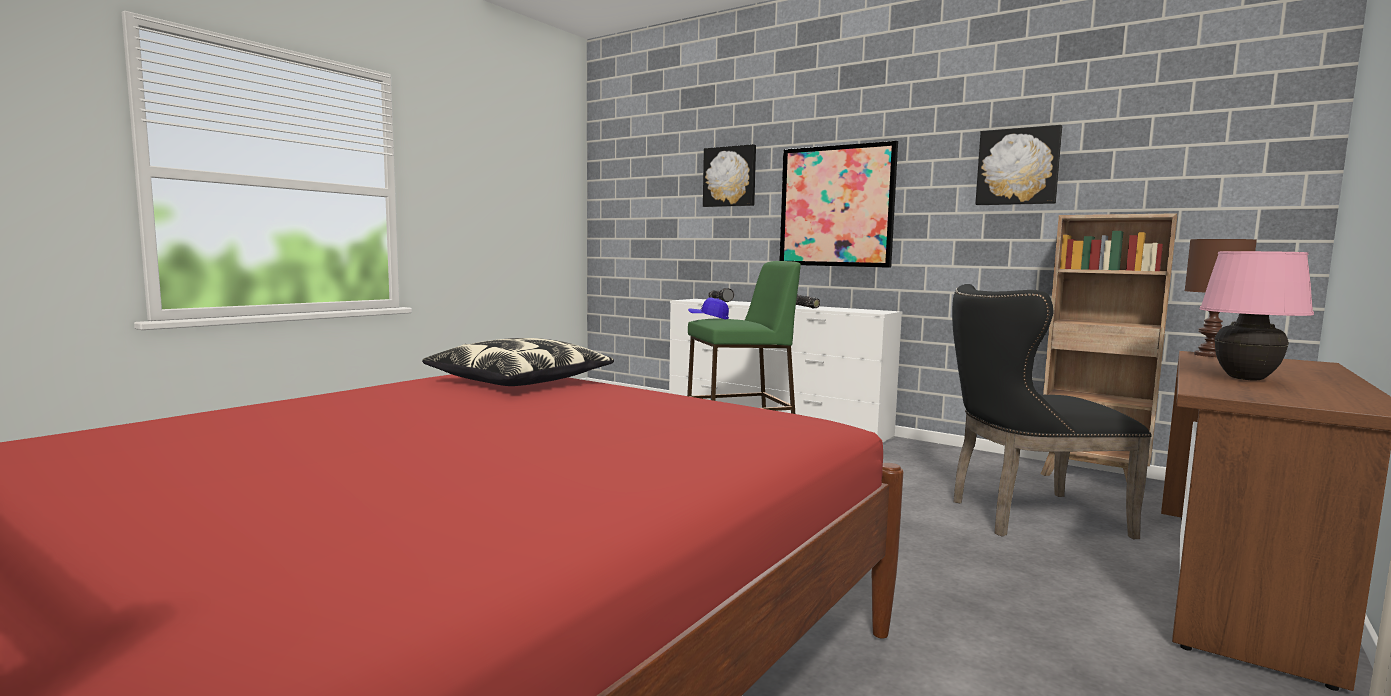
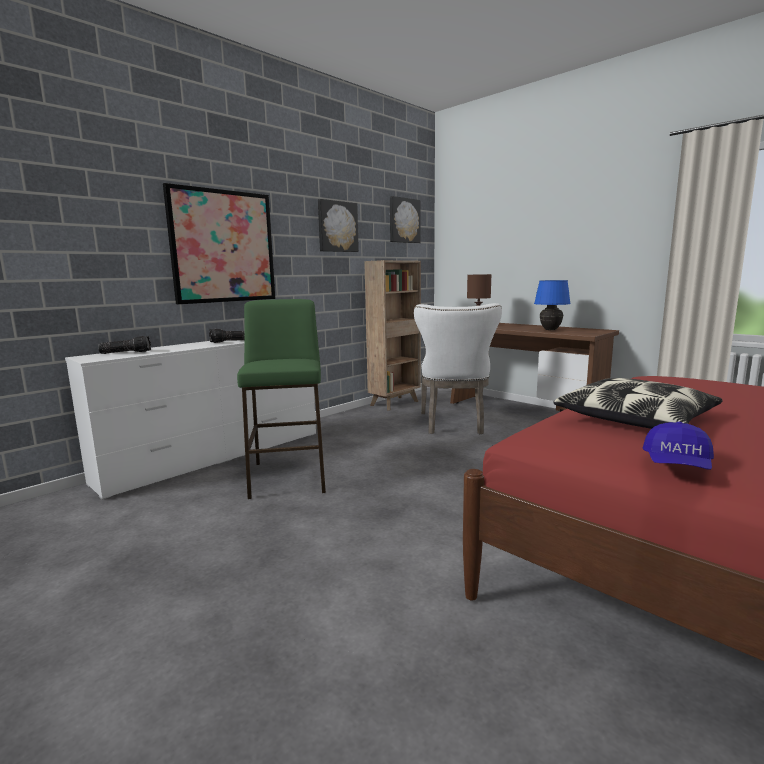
camera: 80 degrees left, 5 degrees up
blue cap [688,297,729,320] -> blue cap moved to [643,422,714,470]
picture [703,144,756,207] -> picture moved to [390,196,421,243]
black chair [952,284,1152,539] -> white chair [414,303,502,434]
pink table lamp [1200,251,1314,380] -> blue table lamp [534,280,571,330]

